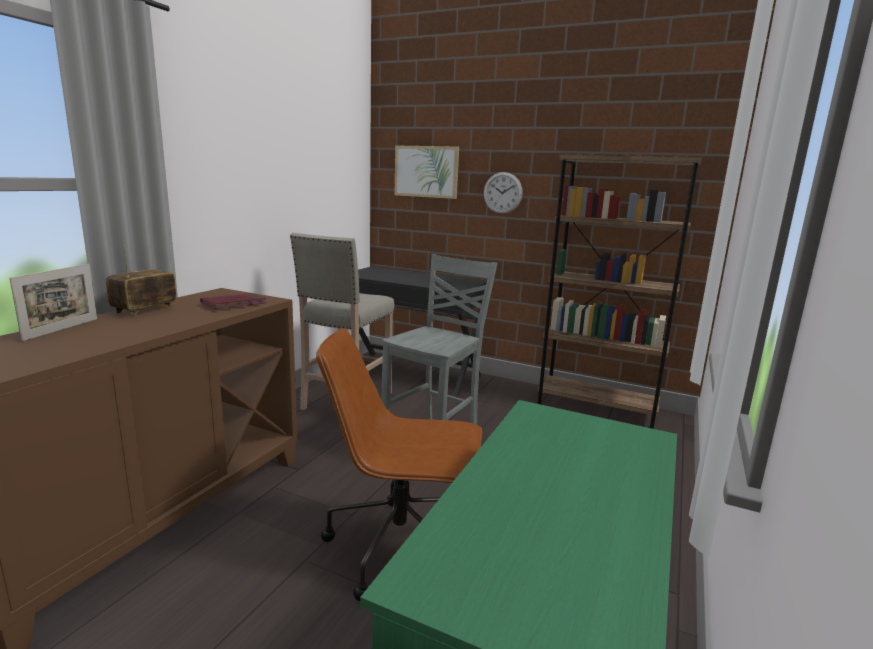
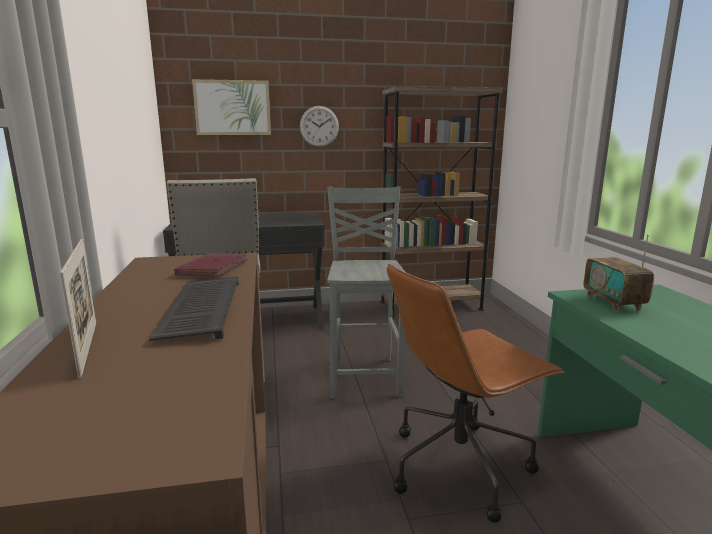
camera: 35 degrees left, 0 degrees up
radio [106,245,176,317] -> radio moved to [584,235,654,312]
none -> keyboard [149,276,239,341]

